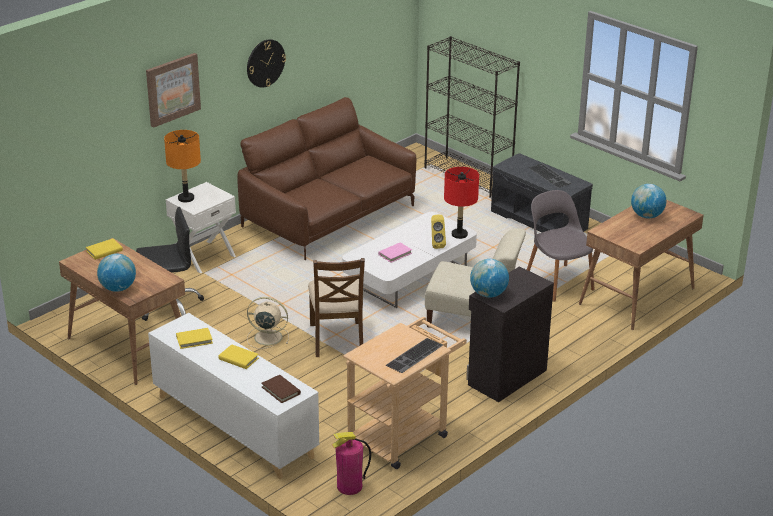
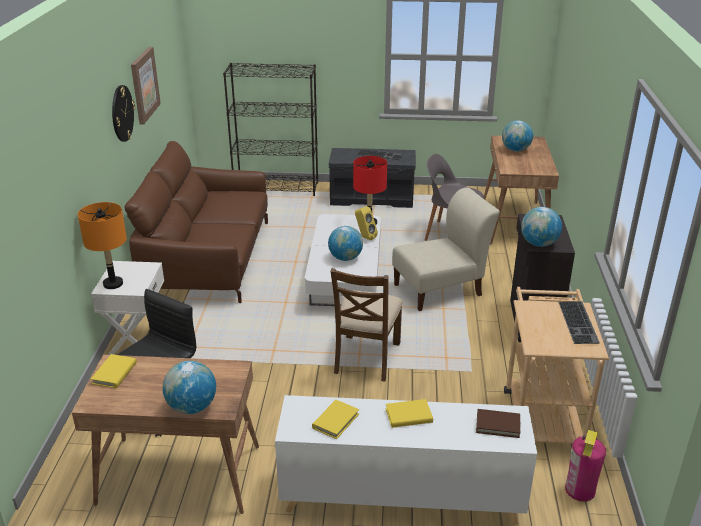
camera: 40 degrees left, 0 degrees up
picture [146,53,201,128] -> picture moved to [131,47,161,125]
beige fan [247,297,289,349] -> none
brown chair [308,258,365,357] -> brown chair turned 60 degrees clockwise [331,268,403,382]
pink book [378,243,412,263] -> globe [328,226,363,261]

